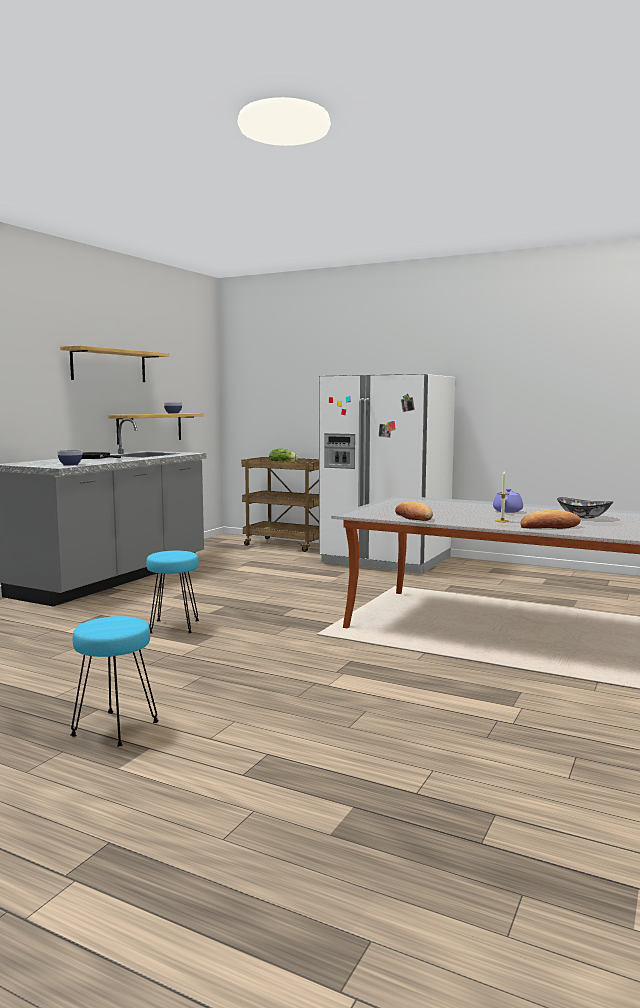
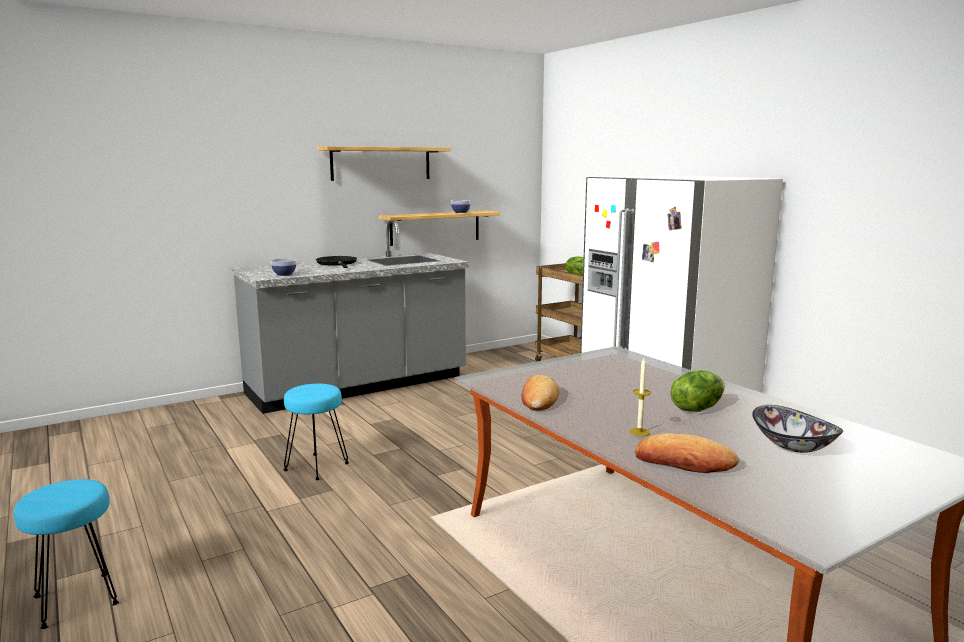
camera: 30 degrees right, 5 degrees up
purple teapot [493,488,523,513] -> lettuce [670,370,725,412]

